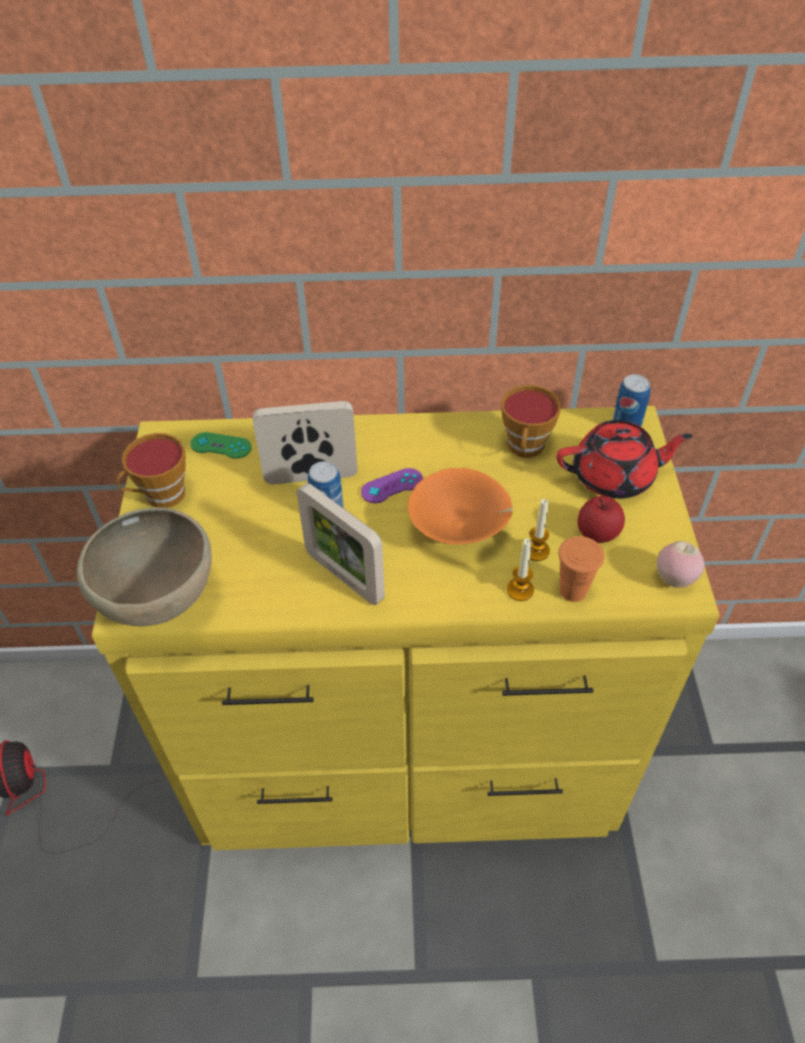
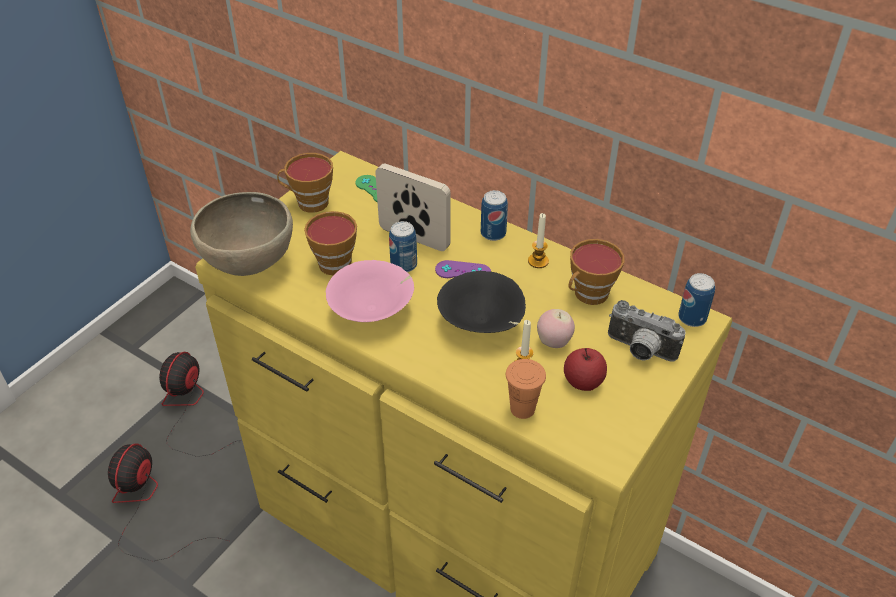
camera: 35 degrees right, 5 degrees down
picture frame [297,483,385,605] -> pink bowl [326,260,414,322]
orange bowl [408,468,513,545] -> black bowl [437,271,526,333]
candle [507,539,534,601] -> candle moved to [528,213,549,268]
red teapot [556,420,692,499] -> camera [608,300,686,361]
apple [657,541,704,588] -> apple moved to [537,309,575,348]
none -> fan [108,443,229,561]
none -> cup [304,211,357,275]
none -> can [481,190,508,241]

